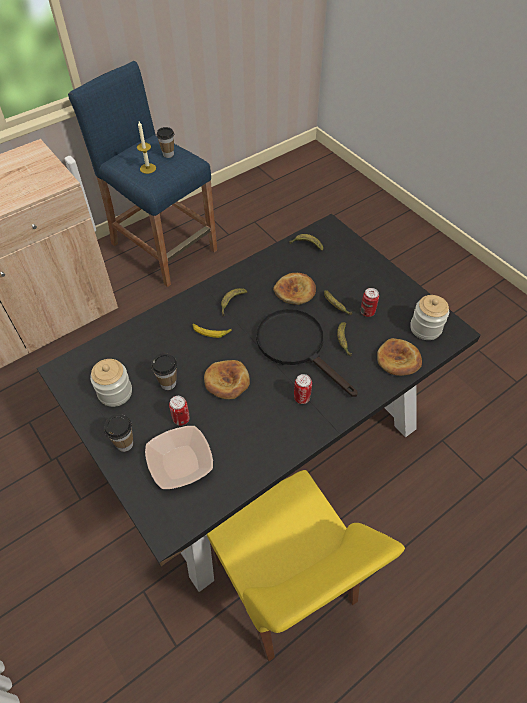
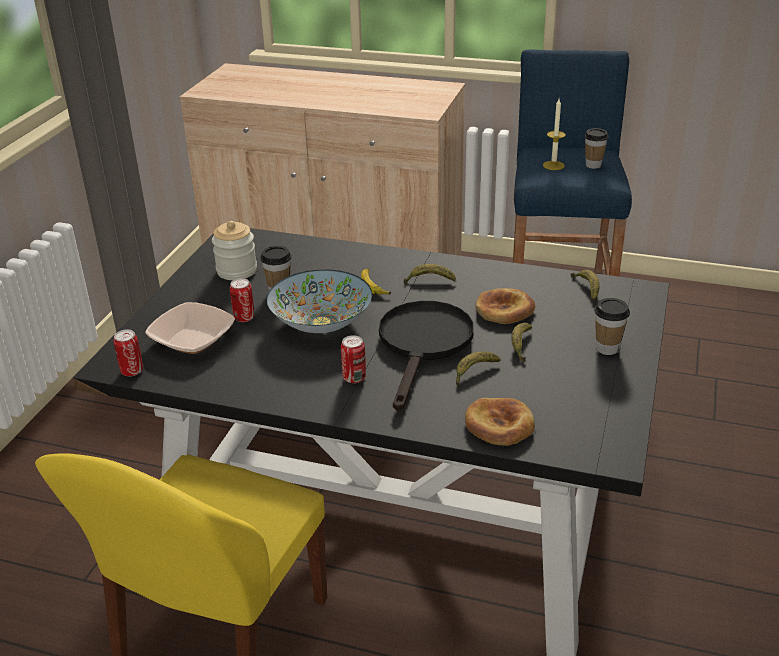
camera: 55 degrees right, 20 degrees down
cup [104,414,133,452] -> cup moved to [594,298,630,355]
bread [204,360,250,399] -> bowl [267,269,372,333]
can [361,288,379,317] -> can moved to [113,329,143,376]
jar [410,295,449,340] -> none

